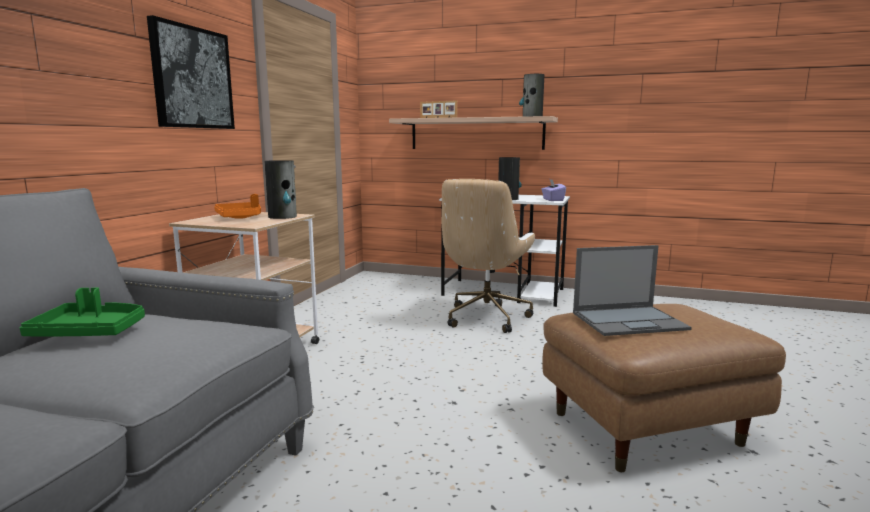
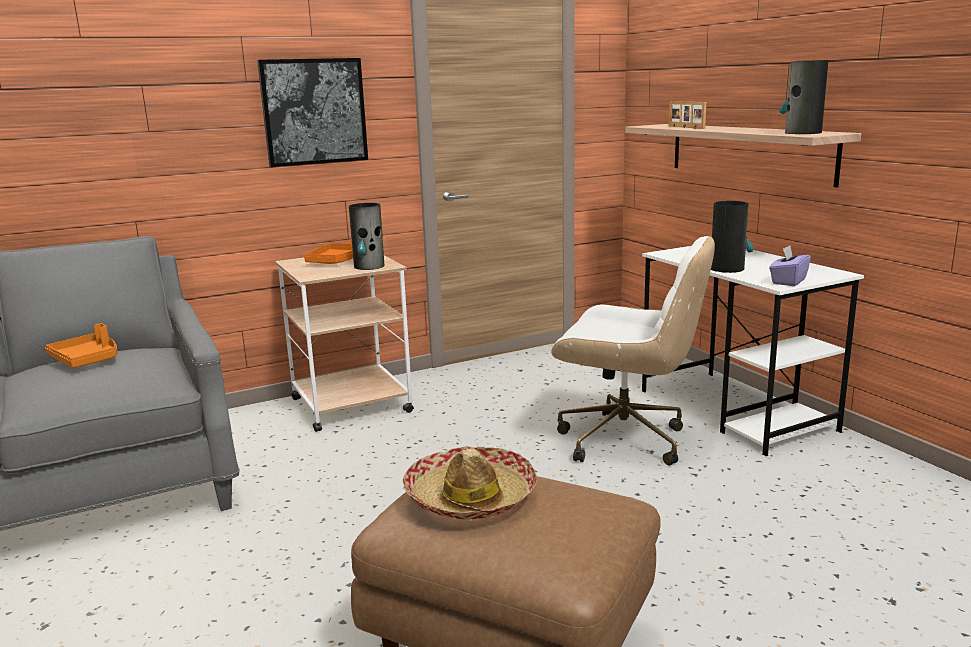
camera: 45 degrees right, 5 degrees up
green tray [20,288,145,336] -> orange tray [45,323,118,368]
white office chair [442,179,535,333] -> white office chair turned 135 degrees counterclockwise [551,236,715,465]
laptop [573,245,692,336] -> hat [403,446,537,520]

